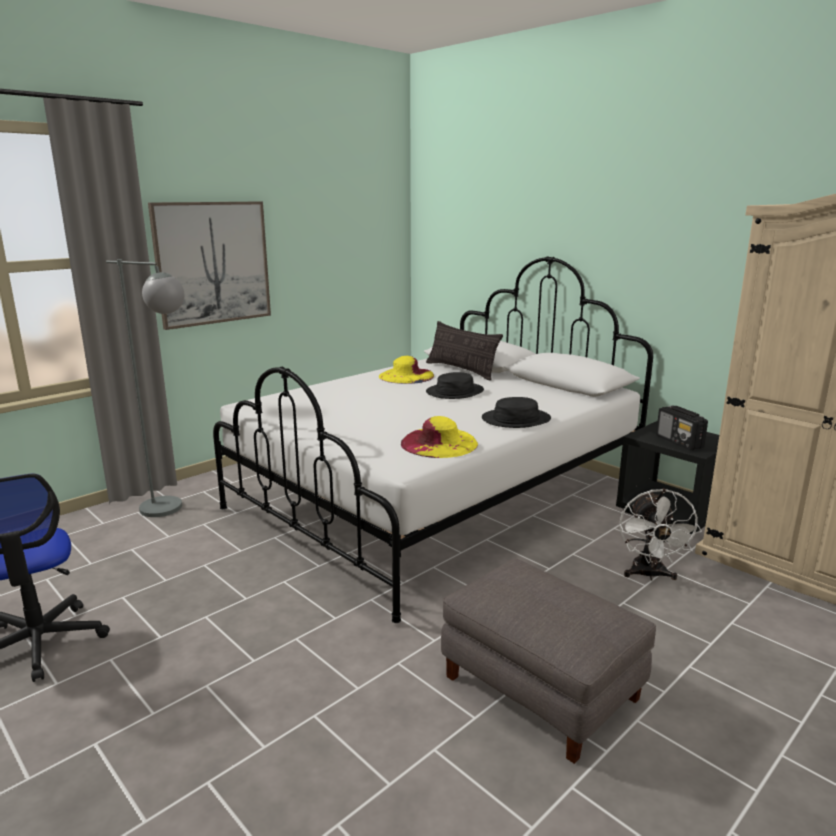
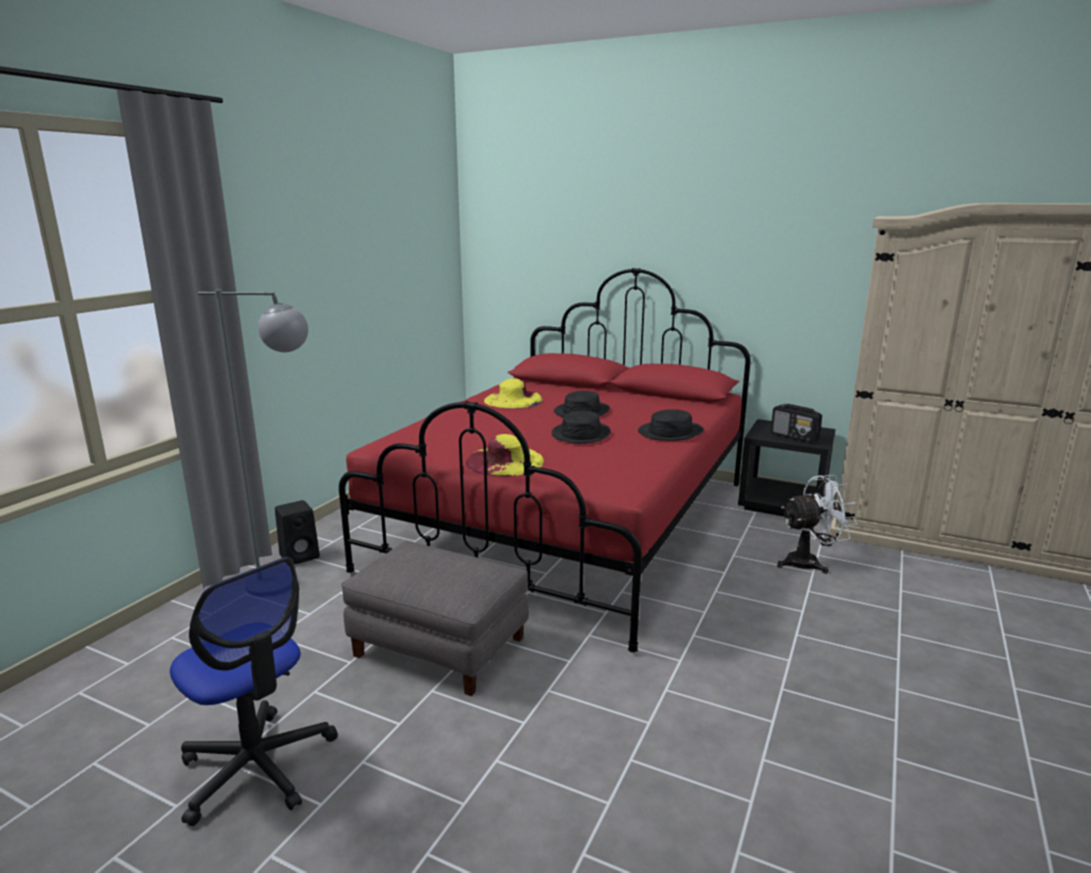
camera: 20 degrees left, 0 degrees up
picture [148,202,271,330] -> none
white bed [213,256,653,623] -> red bed [339,268,751,653]
yellow hat [401,416,478,458] -> yellow hat moved to [466,434,544,476]
pillow [426,321,503,381] -> none
grey ottoman [441,558,656,764] -> grey ottoman moved to [341,541,529,696]
white fan [620,489,702,580] -> white fan turned 90 degrees counterclockwise [777,475,858,574]
none -> black speaker [275,500,320,565]
none -> black hat [552,411,611,444]

